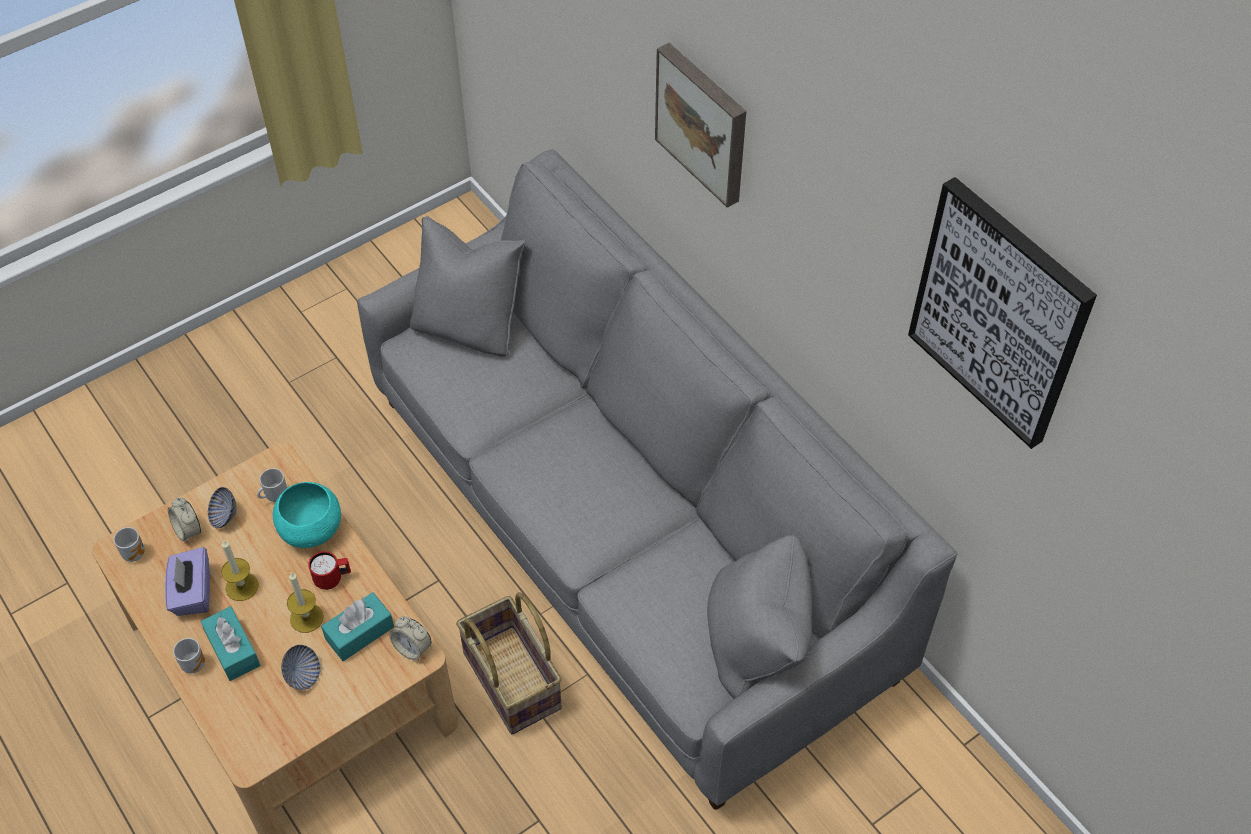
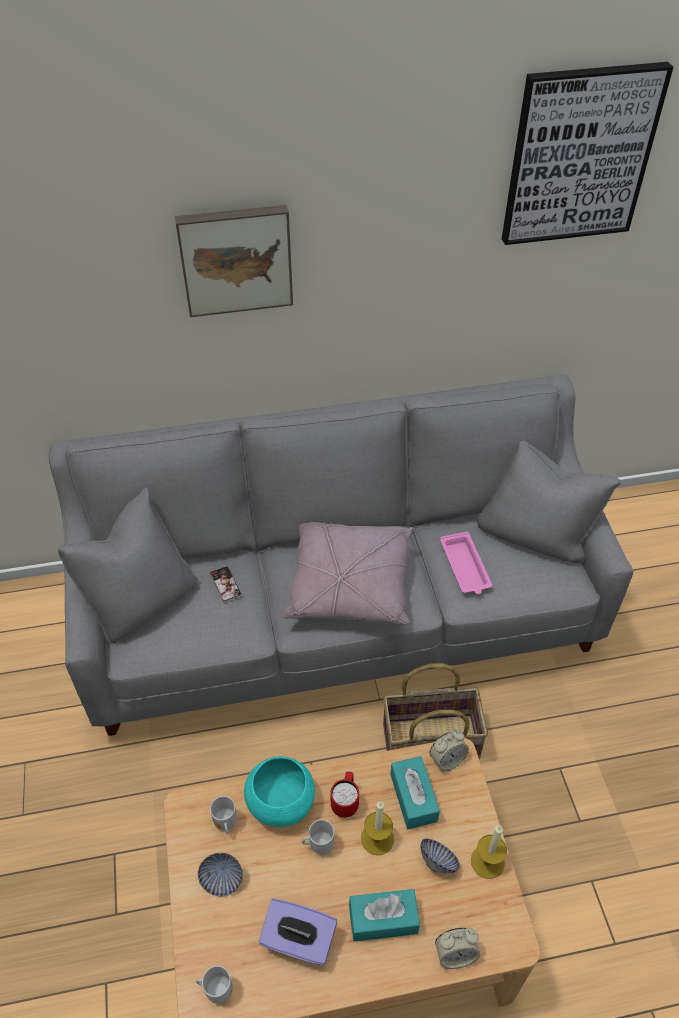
camera: 65 degrees left, 5 degrees down
alarm clock [168,497,201,543] -> alarm clock moved to [435,928,481,969]
mug [173,638,205,674] -> mug moved to [302,819,334,855]
candle [221,540,259,601] -> candle moved to [471,826,507,879]
none -> phone [210,566,242,602]
none -> purple pillow [281,522,413,625]
none -> pink tray [440,532,492,594]

